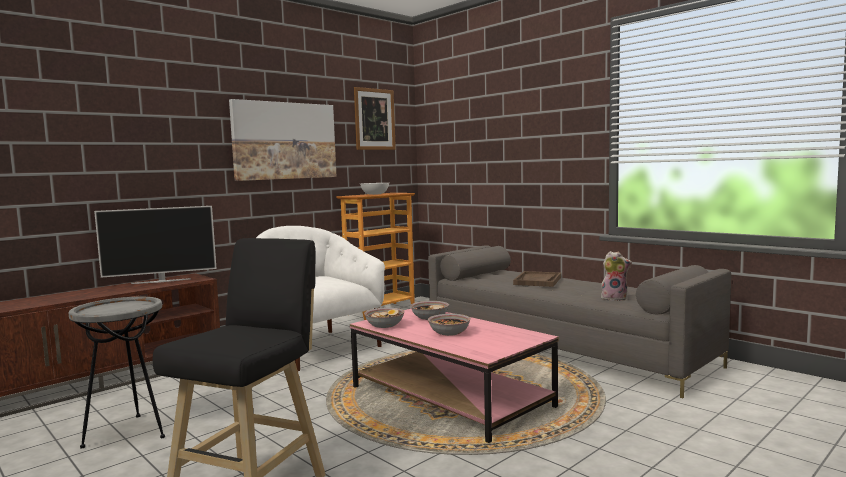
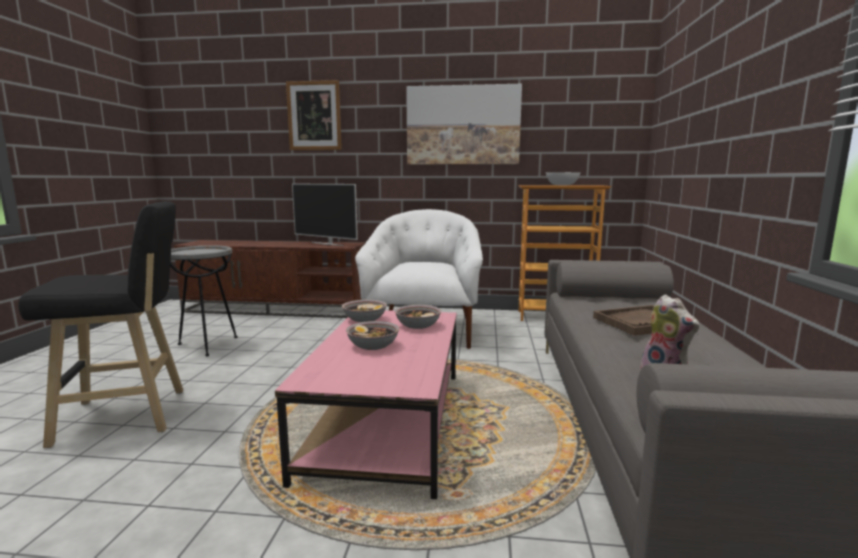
camera: 50 degrees right, 5 degrees up
picture [354,87,396,150] -> picture moved to [286,80,342,150]

